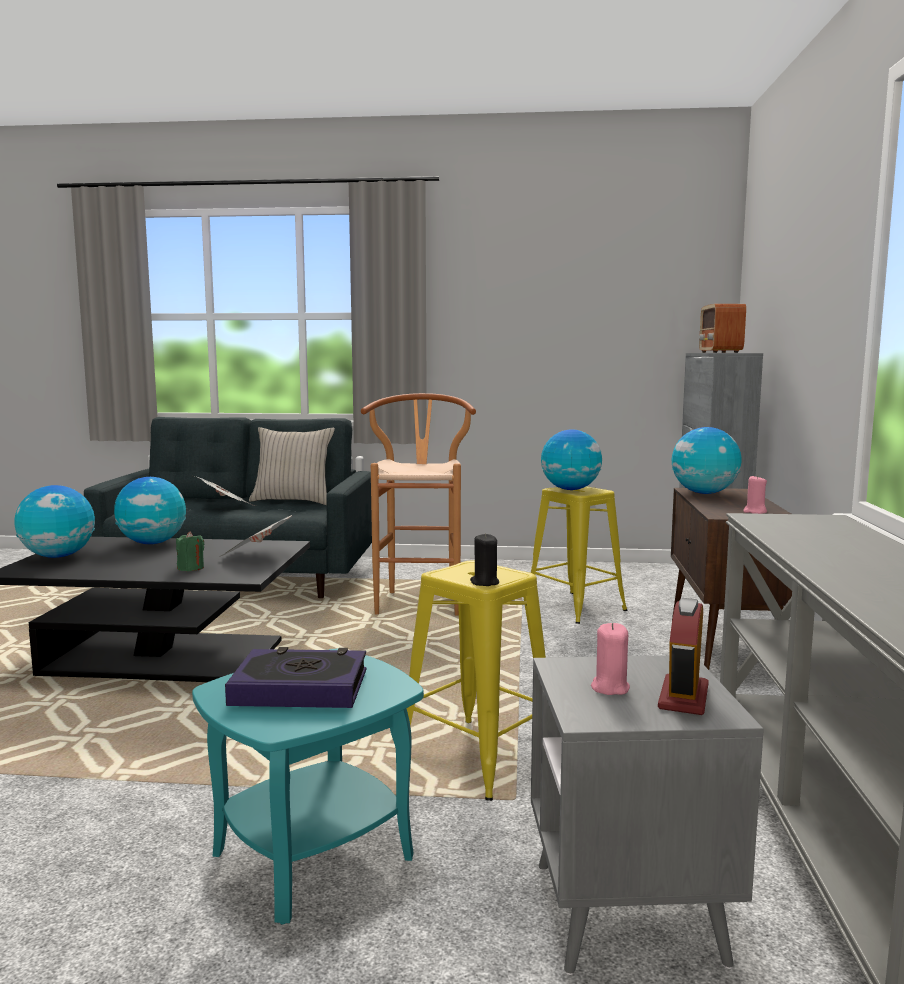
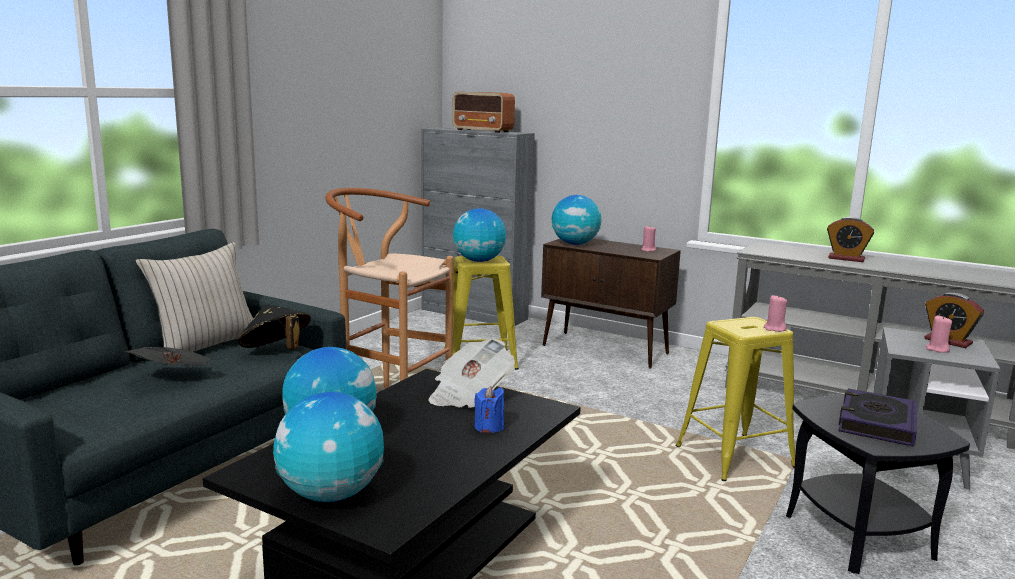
camera: 65 degrees left, 5 degrees up
green candle [176,531,204,571] -> blue candle [474,386,504,433]
turquoise side table [192,649,424,924] -> black side table [786,395,970,574]
black candle [470,533,499,586] -> pink candle [763,295,787,332]
none -> black hat [237,304,311,349]
none -> alarm clock [827,217,874,262]

